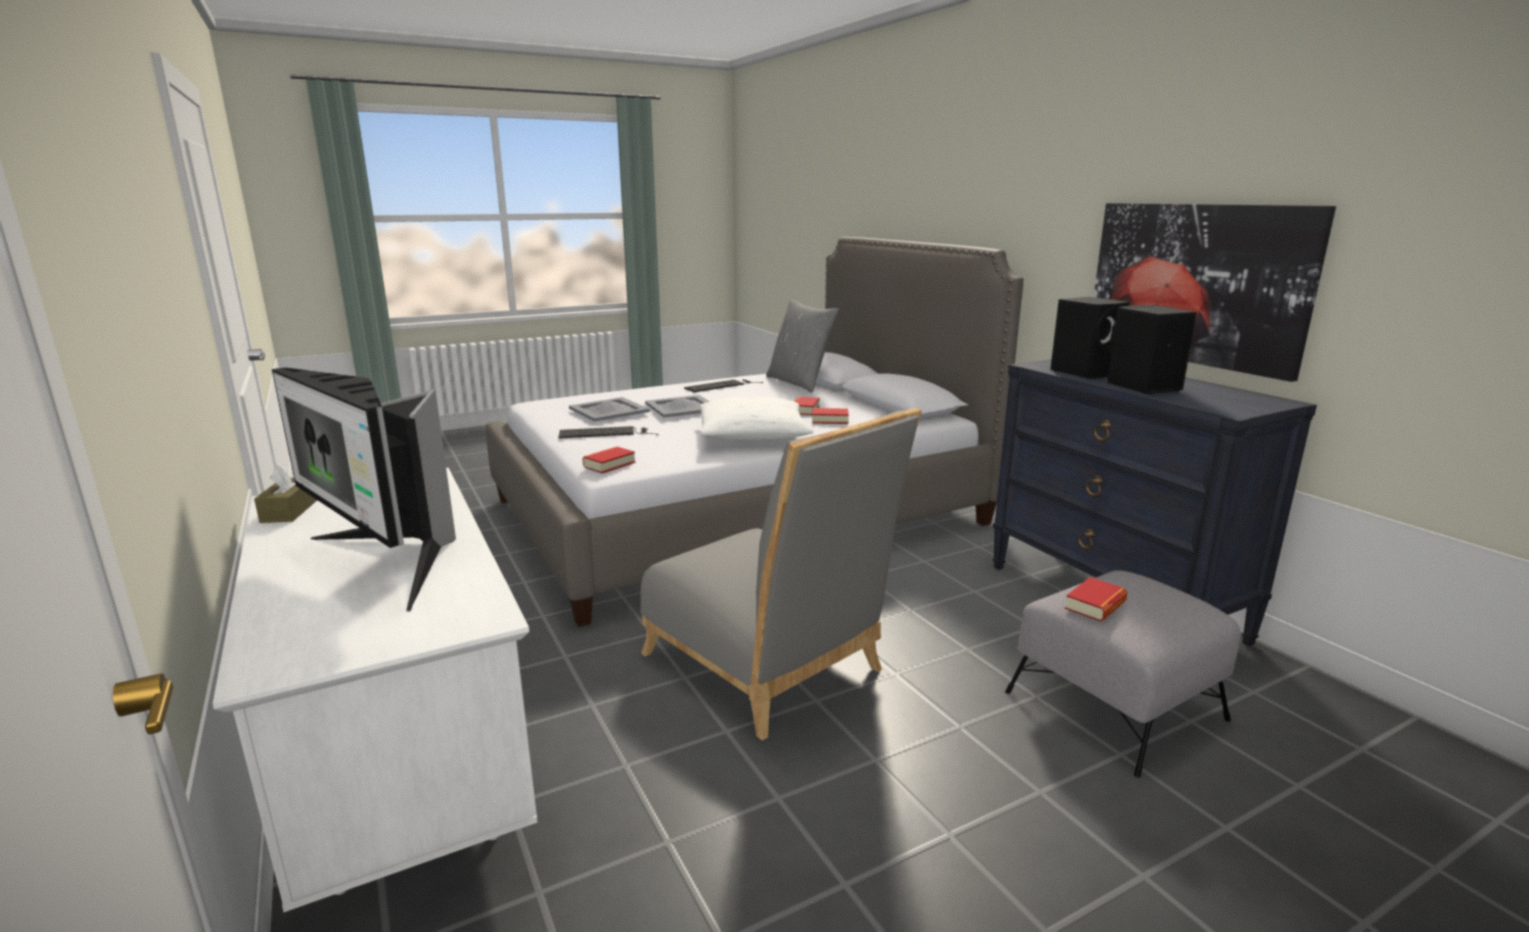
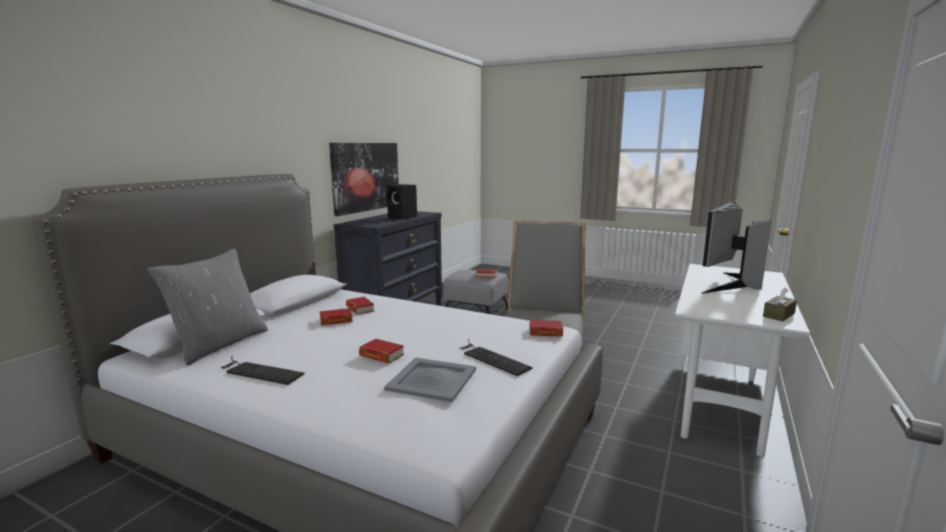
camera: 125 degrees left, 5 degrees down
monitor [272,367,456,611] -> monitor turned 150 degrees counterclockwise [702,203,772,294]
grey tray [645,395,710,418] -> book [359,339,404,363]
white pillow [699,396,813,441] -> none
black speaker [1050,297,1129,379] -> none

